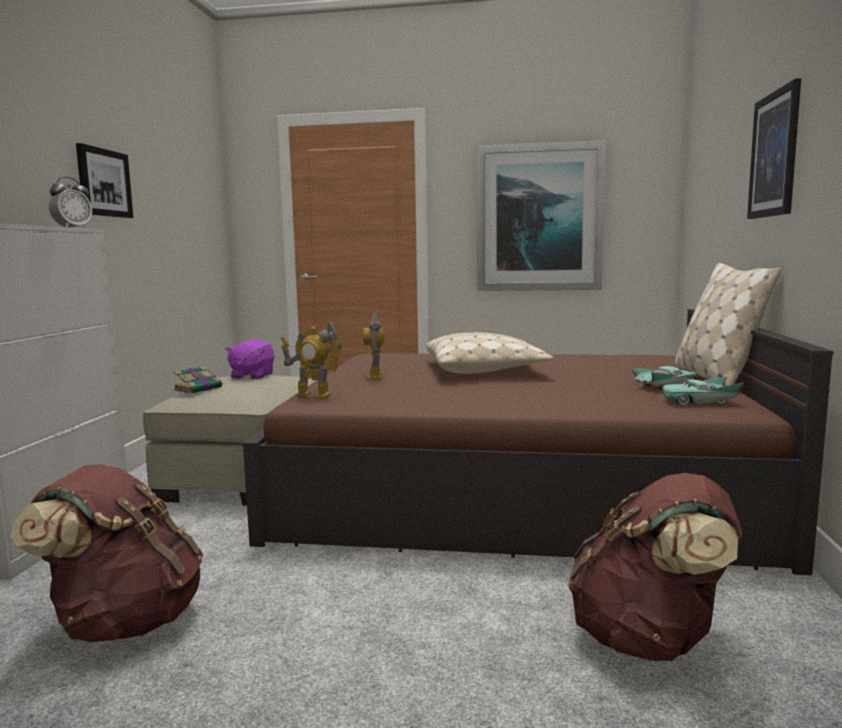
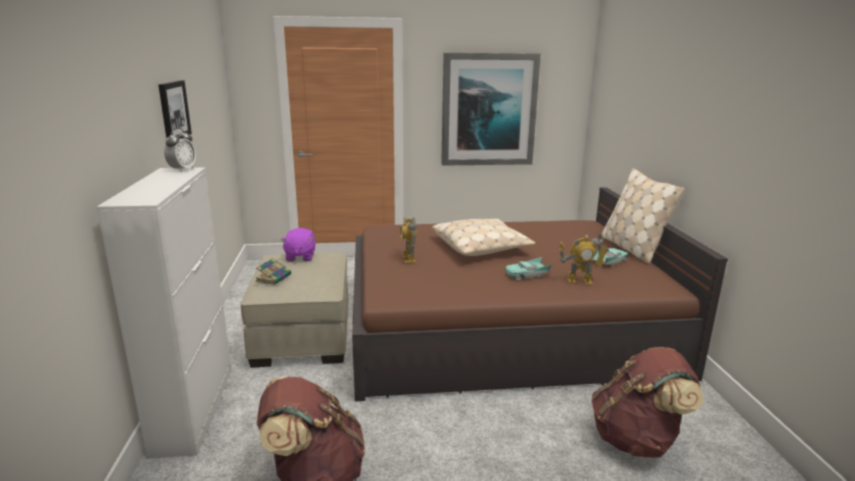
camera: 15 degrees left, 10 degrees up
toy robot [281,321,343,398] -> toy robot moved to [558,233,609,285]
turquoise toy car [662,377,745,406] -> turquoise toy car moved to [505,257,553,281]
picture [747,78,801,219] -> none

